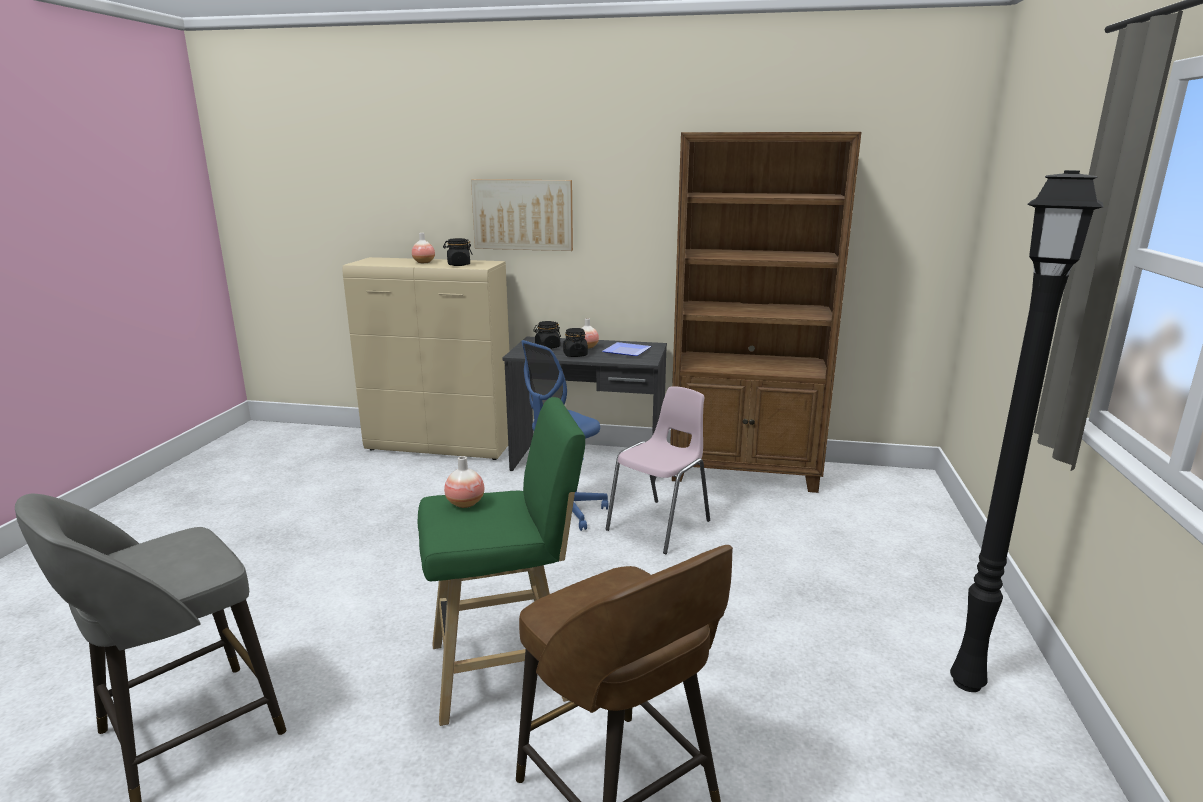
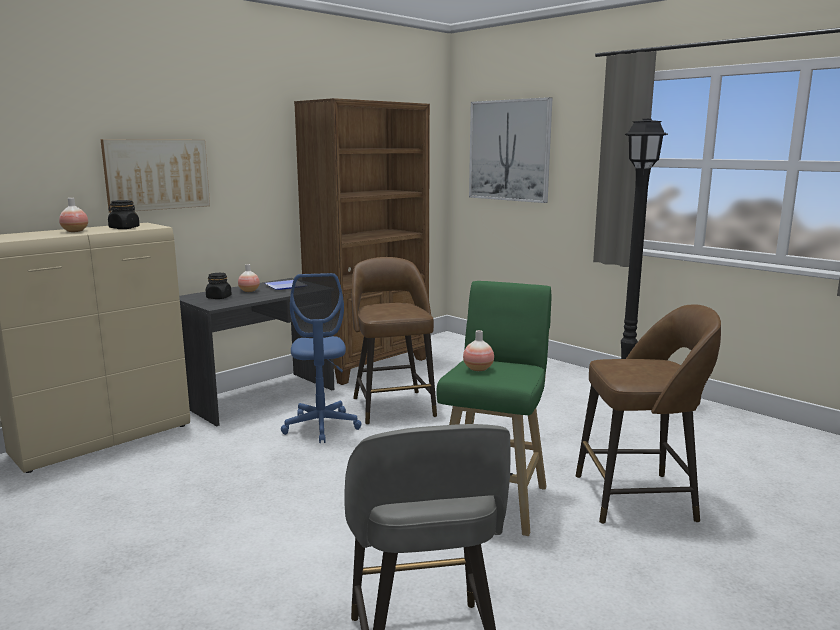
camera: 55 degrees left, 5 degrees down
black jar [563,328,588,357] -> none
pink chair [606,386,710,554] -> brown stool [352,257,437,425]
none -> picture [469,97,552,203]

